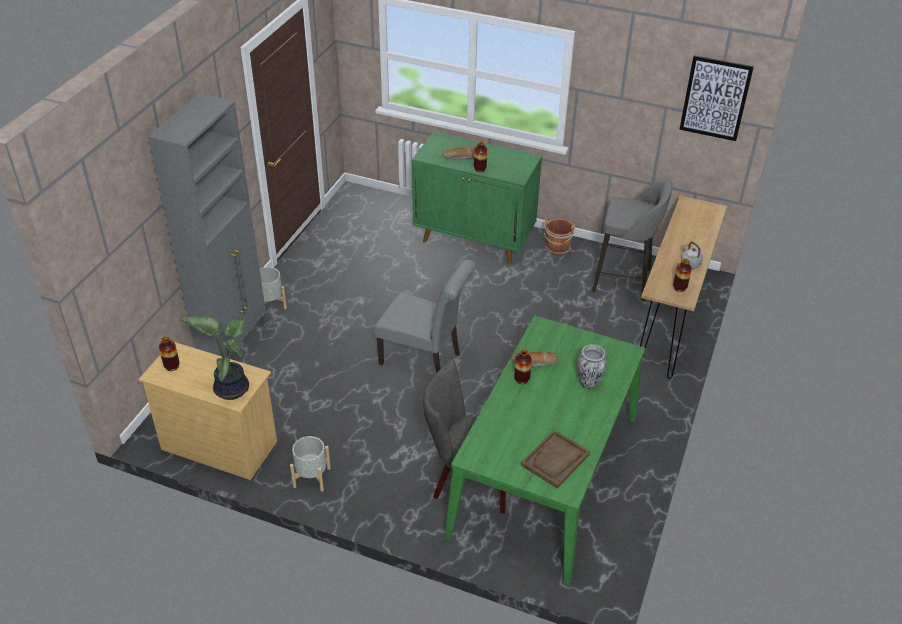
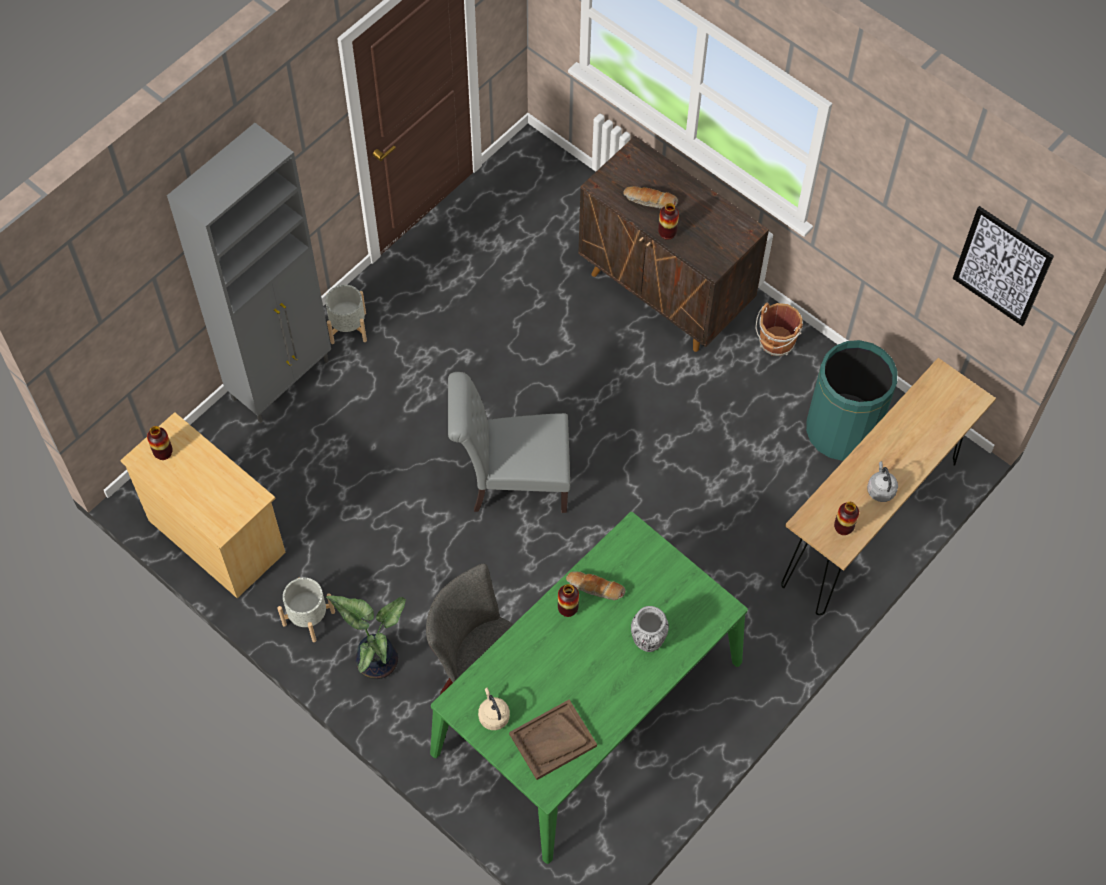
camera: 20 degrees right, 20 degrees up
potted plant [179,316,249,400] -> potted plant moved to [326,596,406,679]
grey chair [374,260,476,373] -> grey chair turned 135 degrees clockwise [448,372,570,513]
green cabinet [412,132,542,264] -> brown cabinet [578,136,769,352]
grey stool [592,179,672,301] -> green trash can [806,340,897,461]
none -> beige kettle [478,687,510,730]

